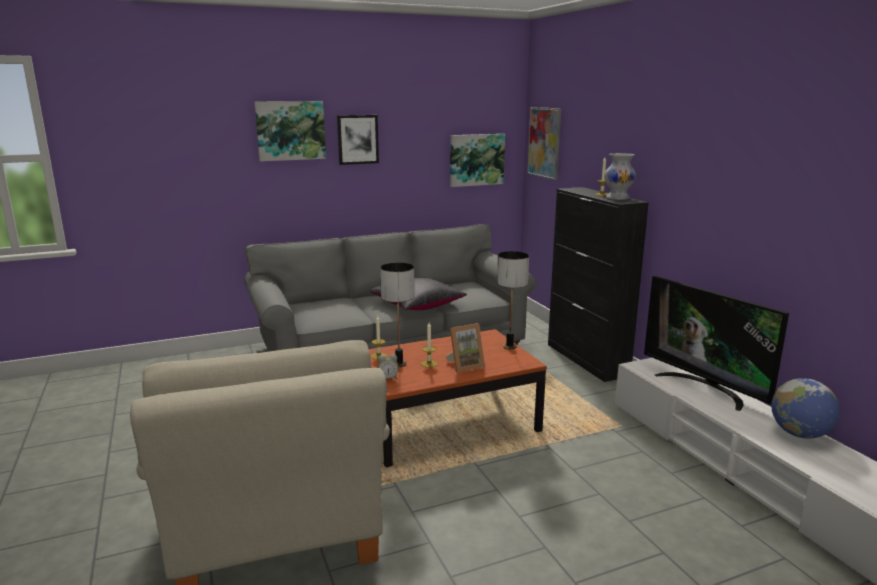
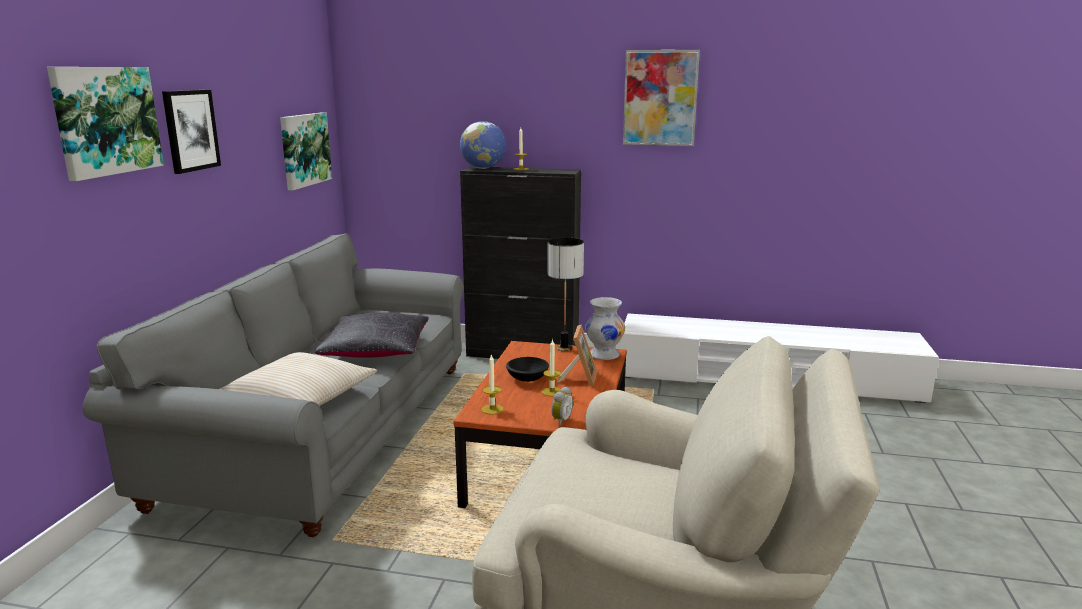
camera: 55 degrees left, 0 degrees up
table lamp [380,263,415,367] -> none
picture [527,107,561,180] -> picture moved to [623,50,700,146]
white vase [604,153,636,200] -> white vase moved to [585,297,625,360]
television [644,276,789,411] -> none
globe [771,378,840,438] -> globe moved to [460,121,506,169]
none -> beige pillow [220,352,377,406]
none -> black bowl [506,357,549,382]

